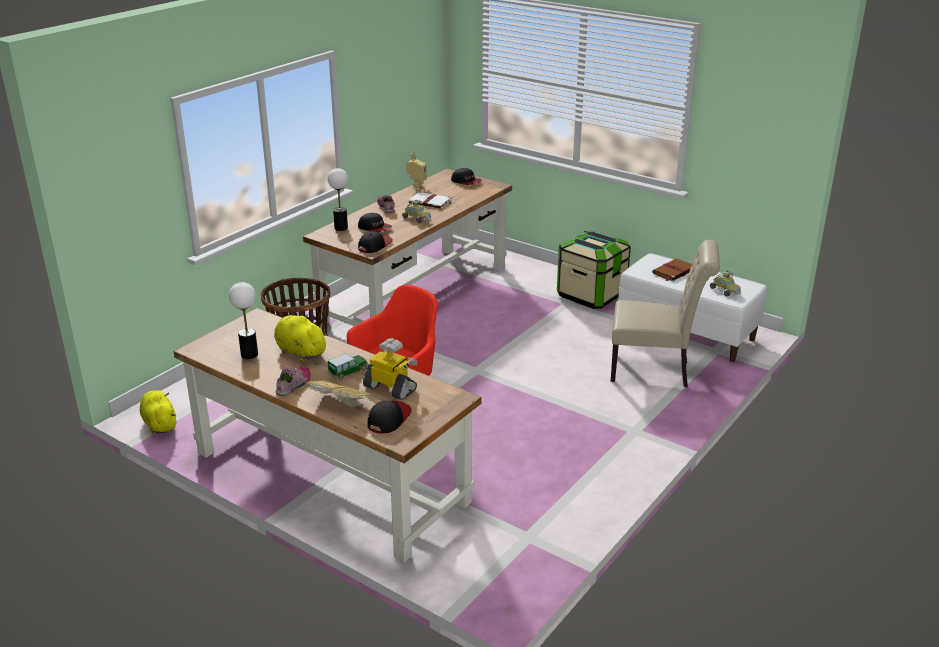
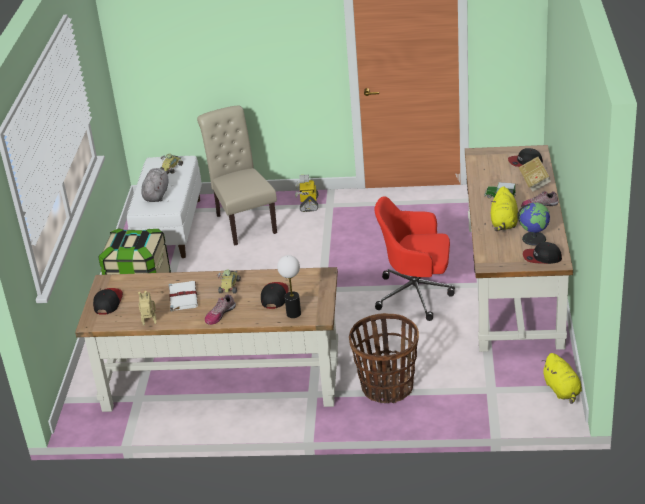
camera: 120 degrees left, 5 degrees up
yellow plush toy [140,390,176,434] -> yellow plush toy turned 45 degrees counterclockwise [541,353,582,404]
table lamp [229,282,258,359] -> globe [517,202,550,246]
cap [358,231,393,253] -> cap moved to [523,242,562,264]
toy robot [363,338,417,400] -> toy robot moved to [295,175,318,212]
brown book [652,259,692,282] -> grey plush toy [141,168,170,202]

